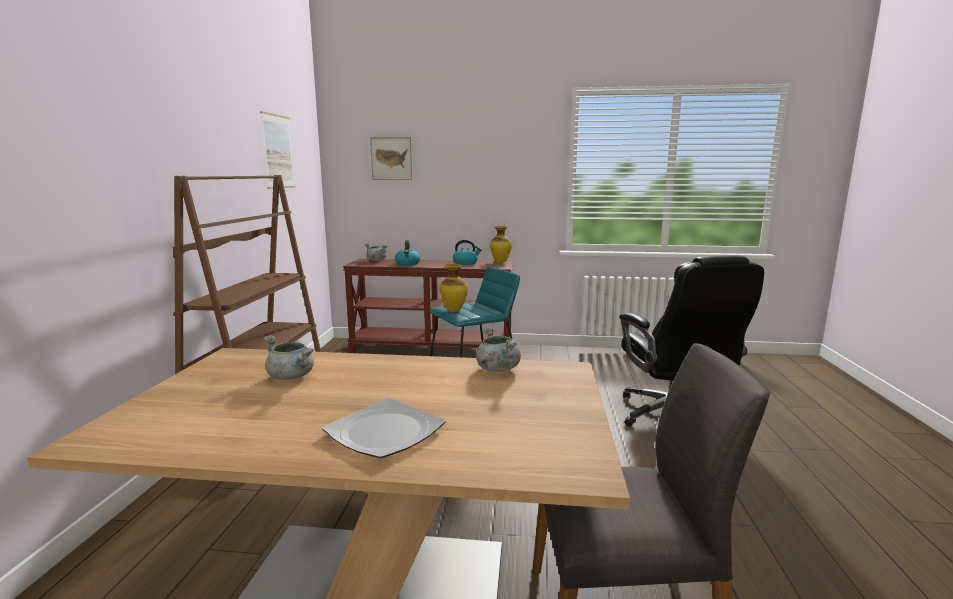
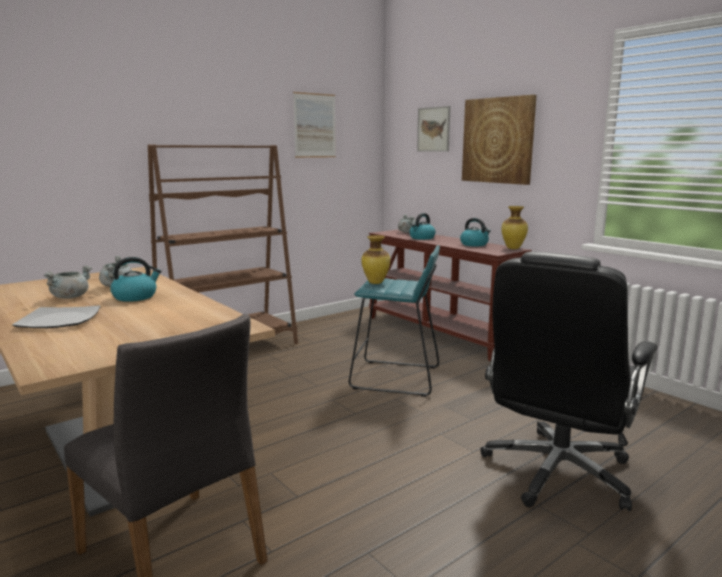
camera: 45 degrees right, 0 degrees up
grey cooking pot [476,327,521,372] -> grey cooking pot moved to [44,265,92,299]
none -> kettle [110,257,161,302]
none -> picture [462,95,537,185]

